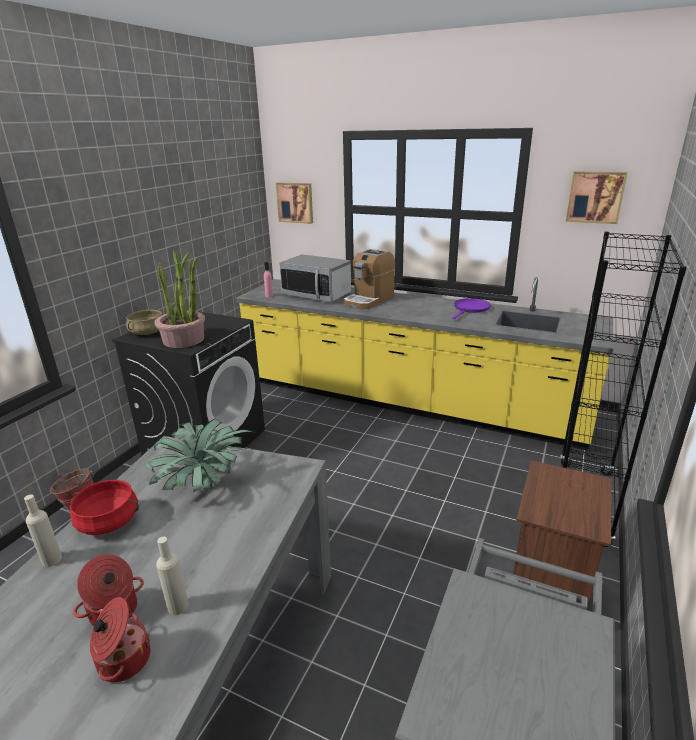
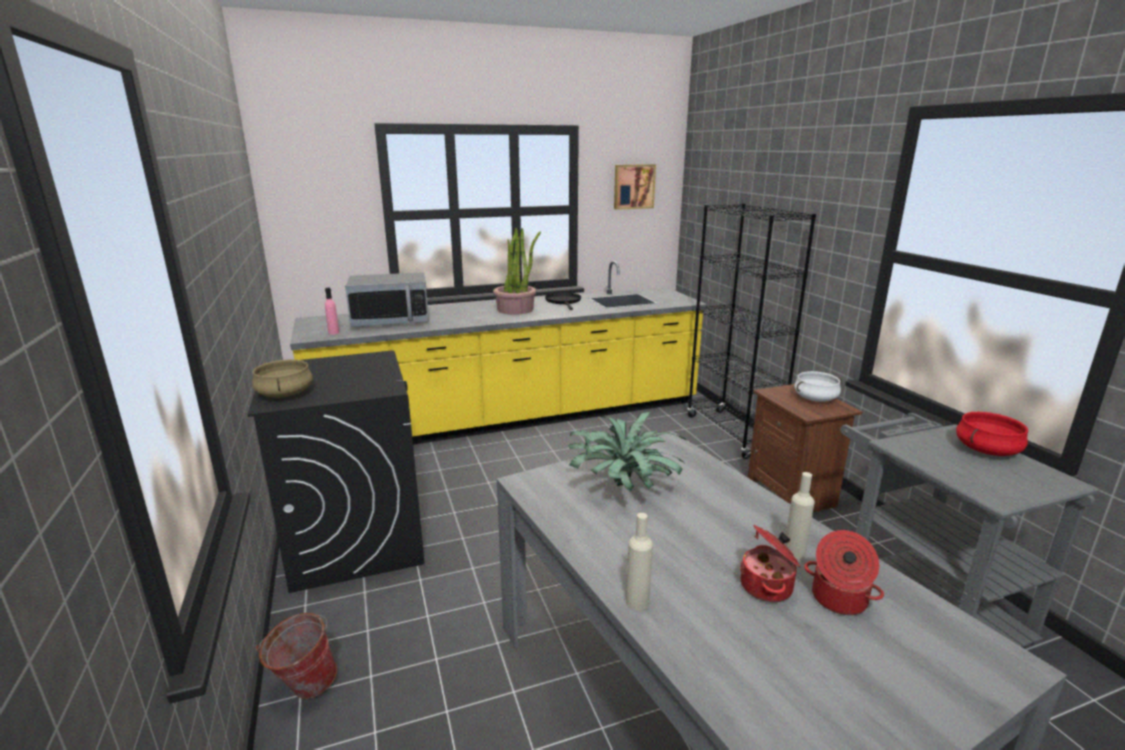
camera: 45 degrees left, 5 degrees down
red cooking pot [70,480,139,535] -> red cooking pot moved to [956,412,1028,456]
potted plant [155,250,205,348] -> potted plant moved to [493,228,541,315]
picture [276,183,313,224] -> none
coffee machine [344,249,395,309] -> none
purple frying pan [452,298,491,319] -> black frying pan [545,292,581,310]
none -> white cooking pot [794,371,842,402]

